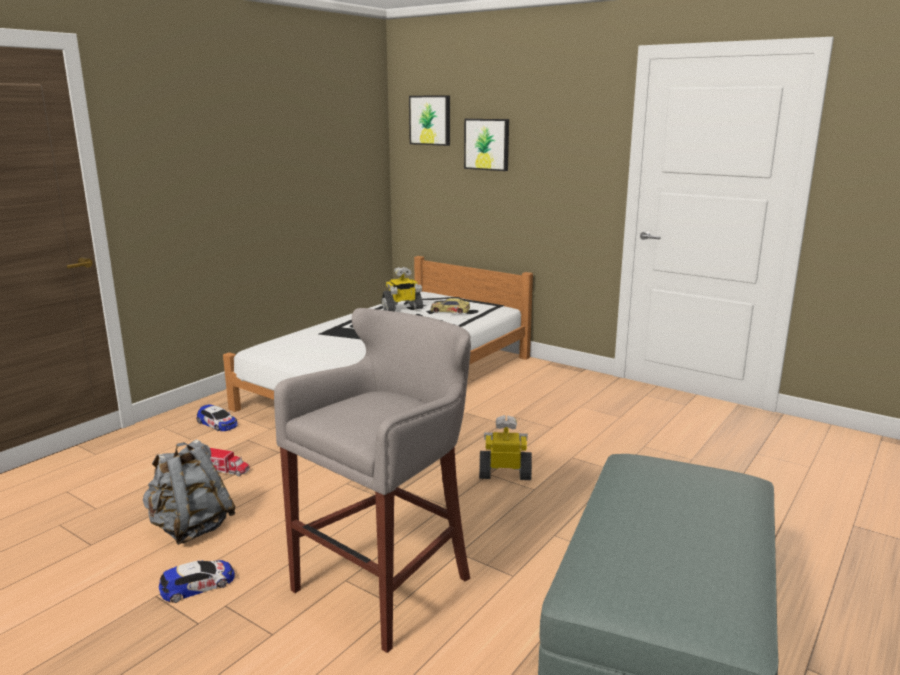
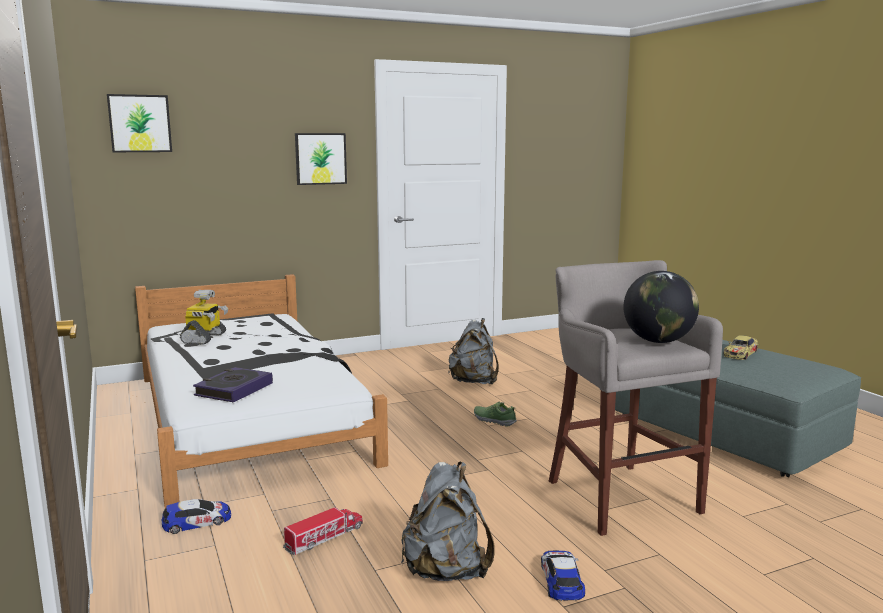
camera: 60 degrees left, 5 degrees down
toy car [430,298,470,314] -> toy car moved to [723,335,758,360]
picture [464,119,509,171] -> picture moved to [295,133,347,185]
toy robot [479,415,532,480] -> shoe [474,402,517,427]
none -> book [193,367,273,403]
none -> grey backpack [448,318,499,384]
none -> globe [623,271,699,343]

